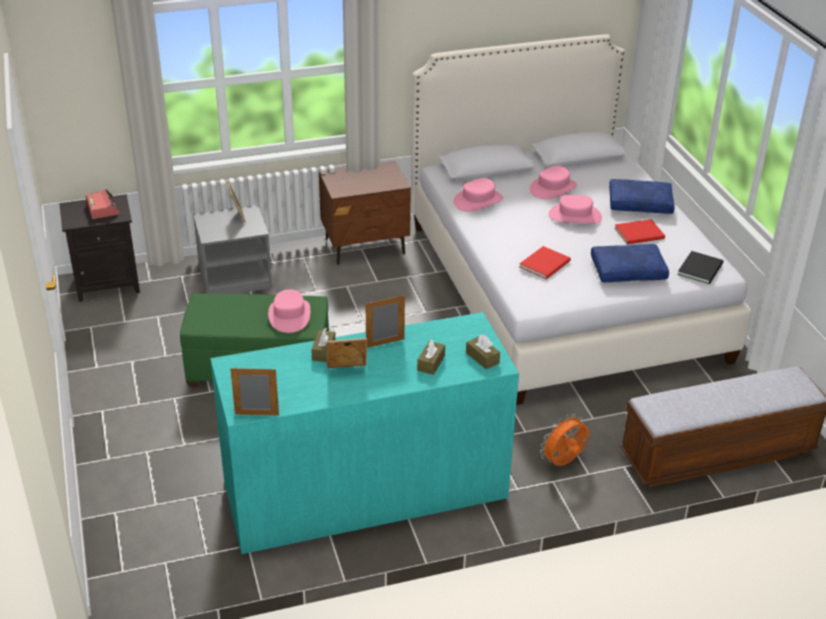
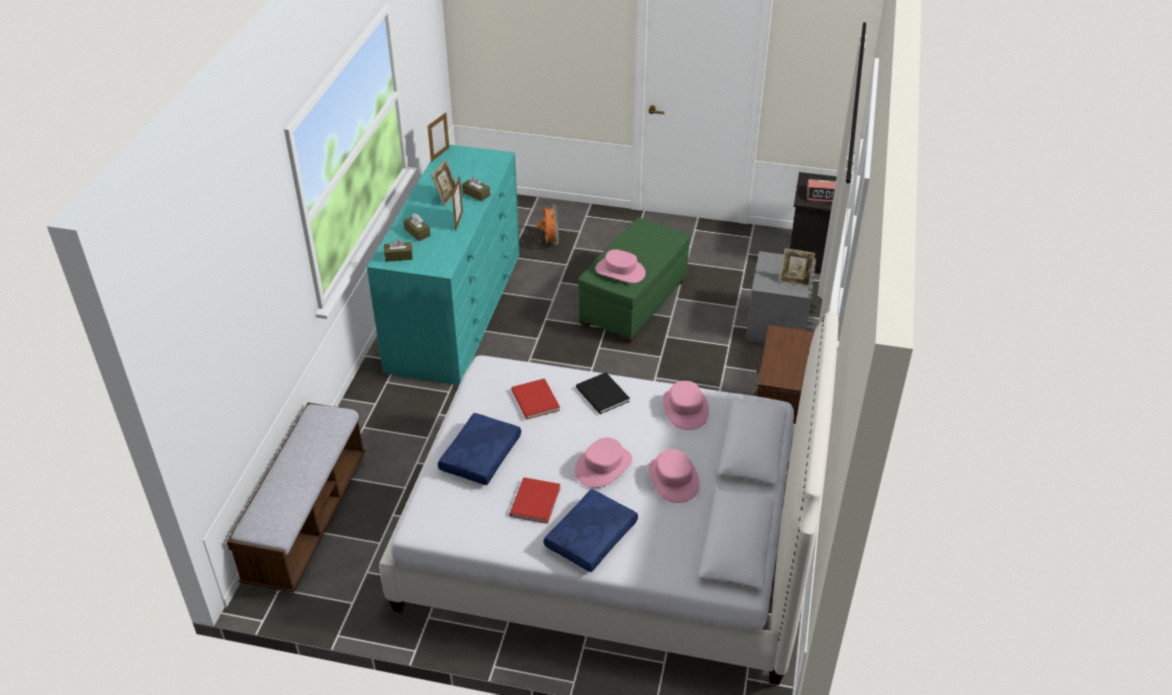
camera: 120 degrees right, 5 degrees up
orange fan [540,413,589,466] -> orange fan moved to [537,203,559,246]
black book [677,251,723,284] -> black book moved to [576,372,630,414]

